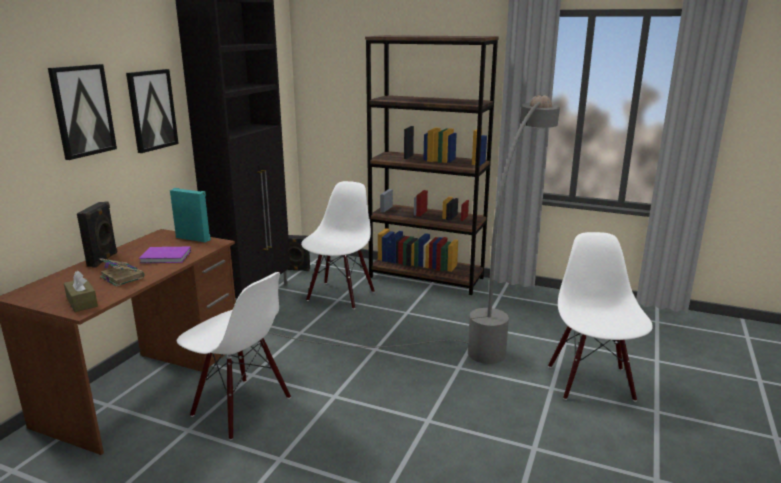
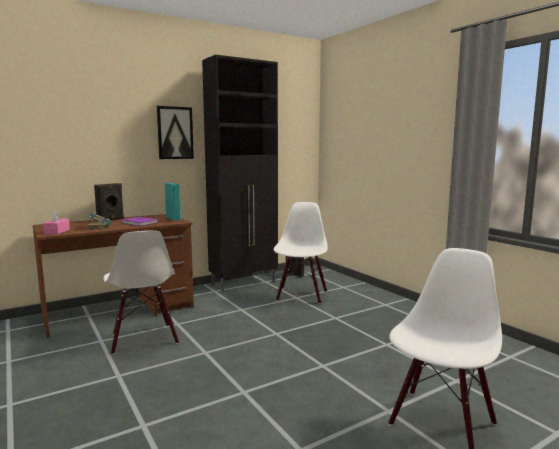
camera: 35 degrees right, 10 degrees down
picture [48,64,117,160] -> none
brown tissue box [64,271,98,312] -> pink tissue box [43,210,70,235]
grey floor lamp [268,95,560,364] -> none
white chair [301,181,375,309] -> white chair turned 45 degrees counterclockwise [273,202,328,304]
brown bookcase [365,35,499,295] -> none

